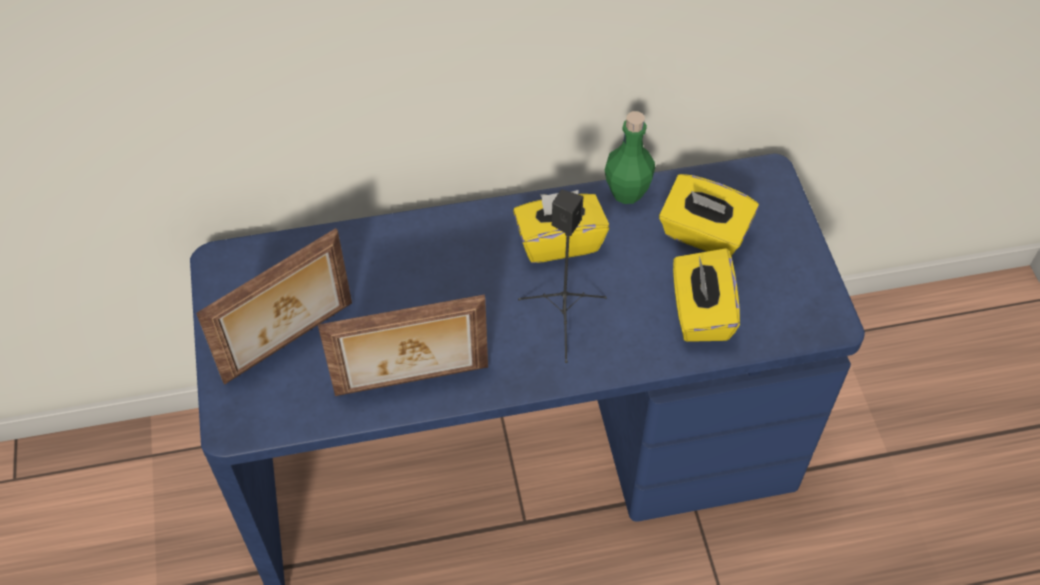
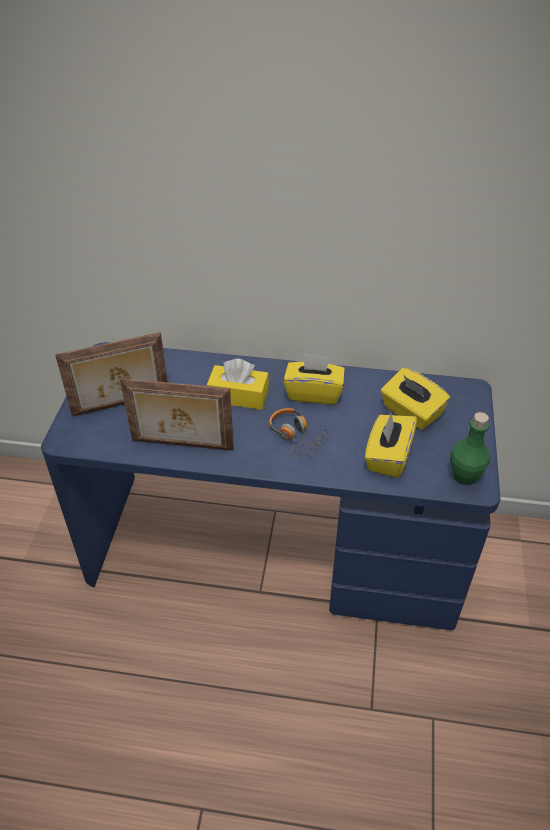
camera: 20 degrees right, 10 degrees down
black speaker [518,189,607,363] -> headphones [269,408,328,459]
green bottle [605,111,655,204] -> green bottle moved to [450,412,490,485]
none -> yellow tissue box [207,359,269,410]

